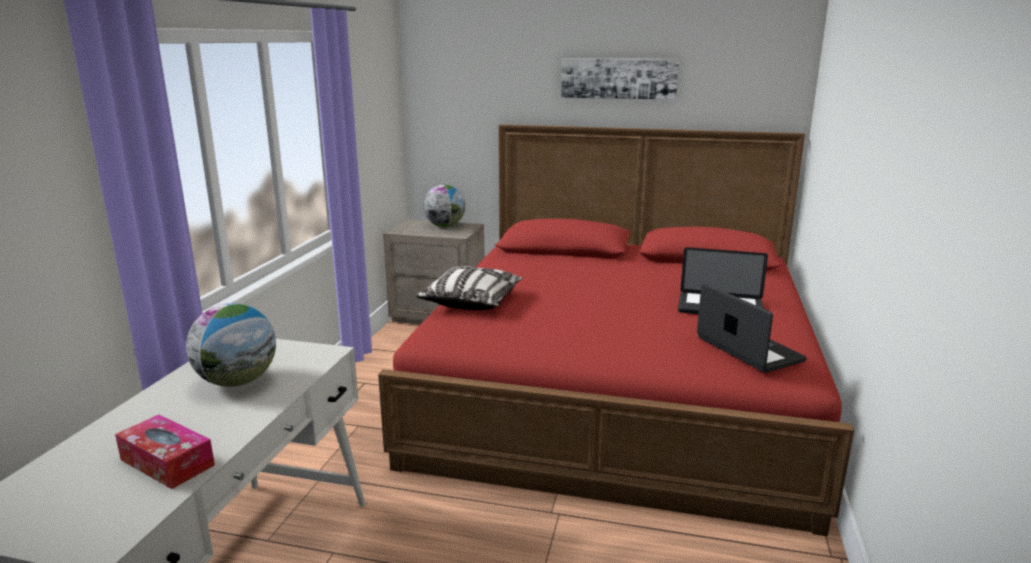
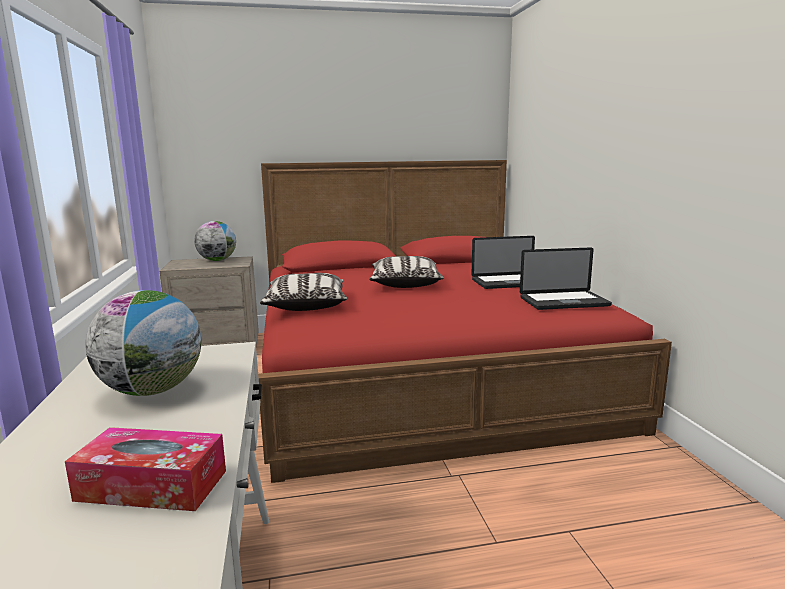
camera: 25 degrees left, 5 degrees down
picture [561,58,679,100] -> none
laptop [697,283,807,373] -> laptop turned 135 degrees clockwise [520,247,612,310]
none -> pillow [369,256,444,288]

